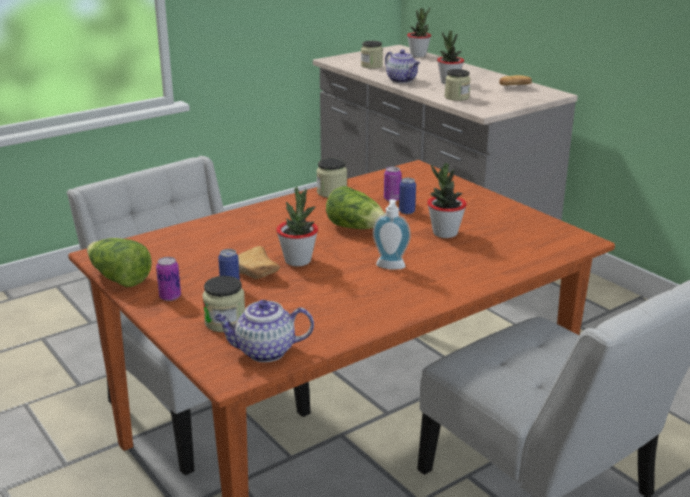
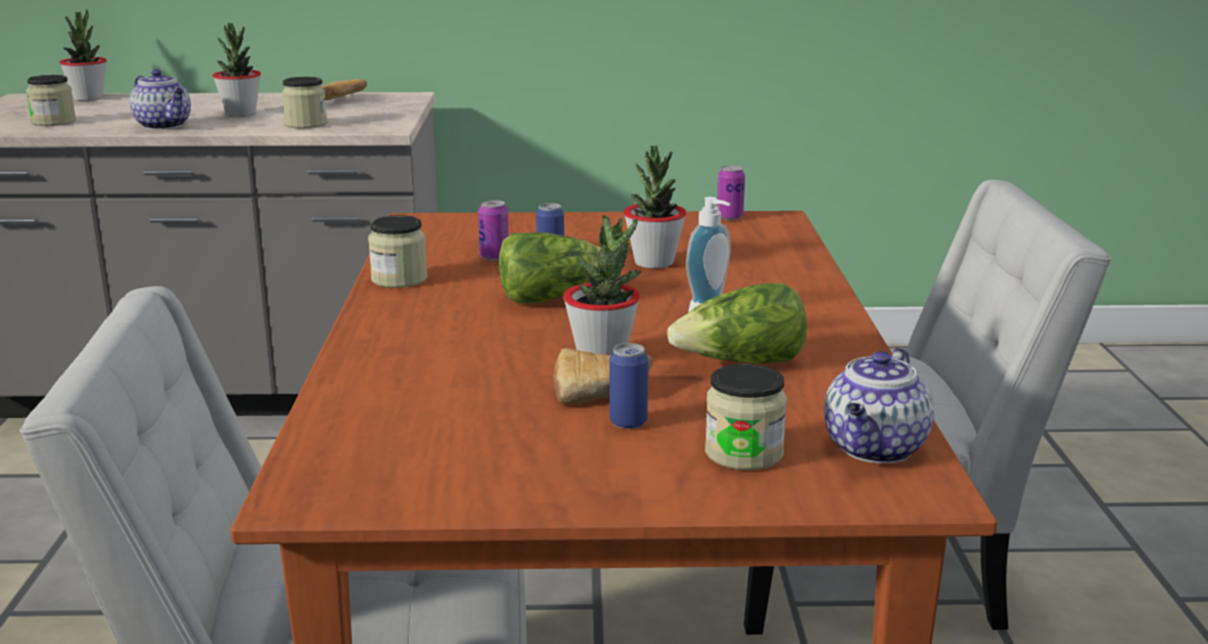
camera: 55 degrees left, 5 degrees down
lettuce [87,238,152,287] -> lettuce moved to [667,283,807,364]
can [156,257,181,301] -> can moved to [717,166,745,220]
teapot [385,50,420,83] -> teapot turned 45 degrees clockwise [130,69,191,130]

